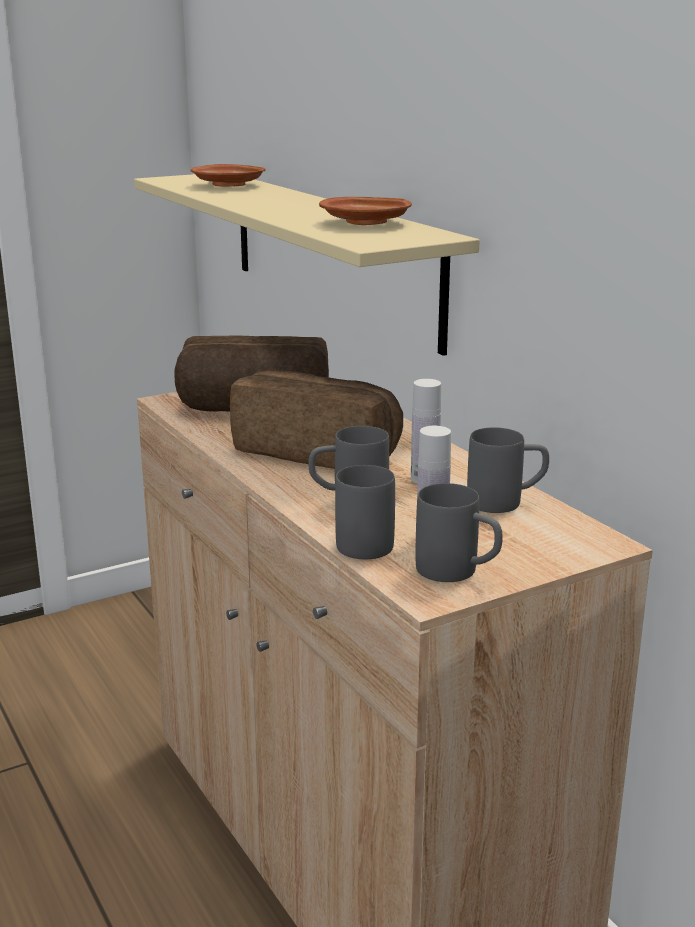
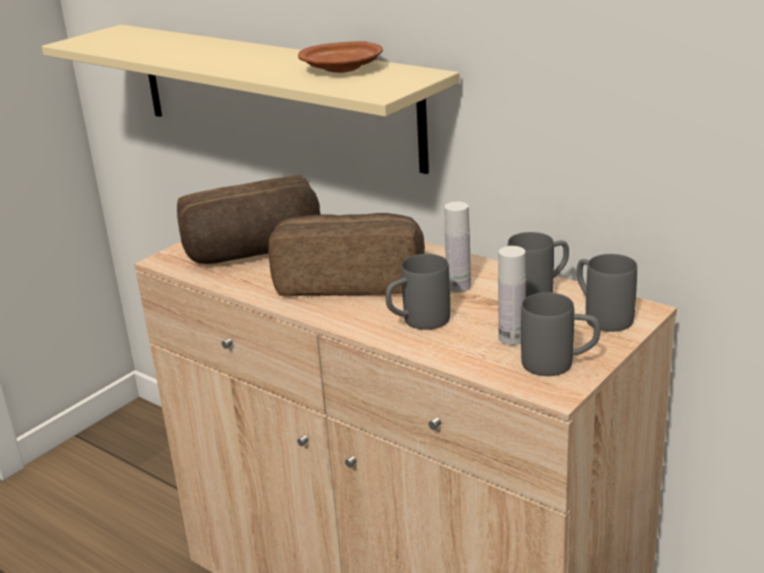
camera: 20 degrees left, 5 degrees up
brown plate [190,164,265,186] -> none
grey mug [335,465,395,559] -> grey mug moved to [577,254,637,332]

